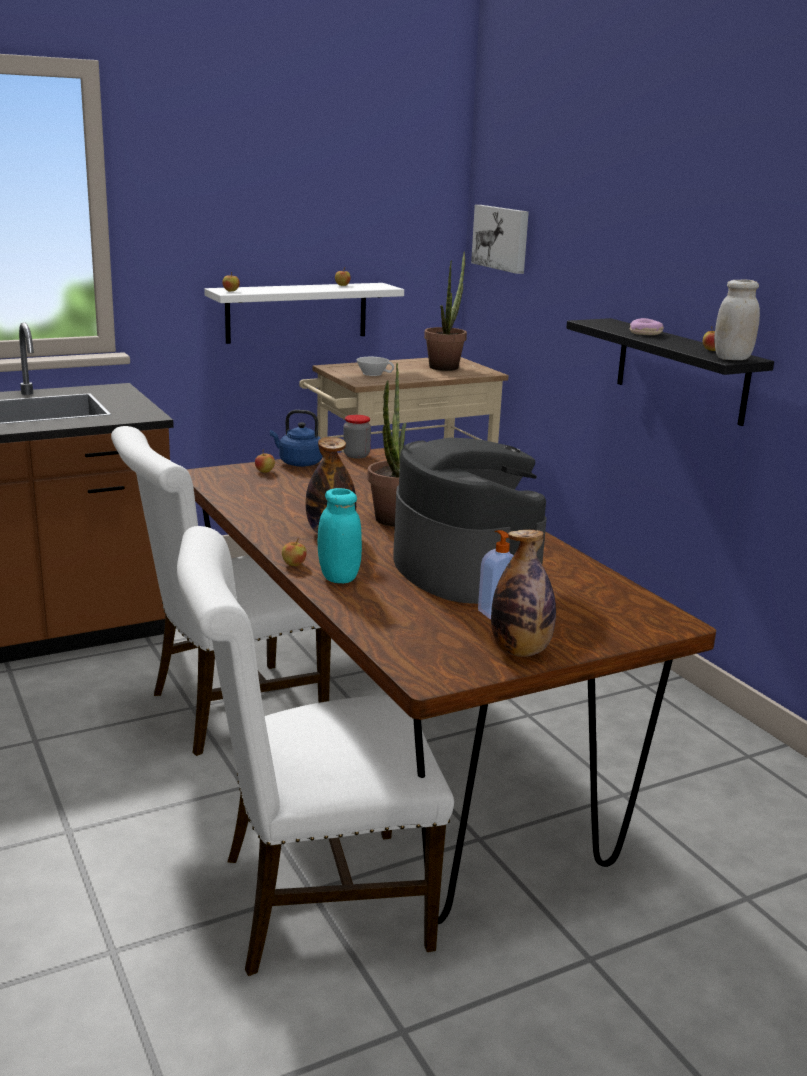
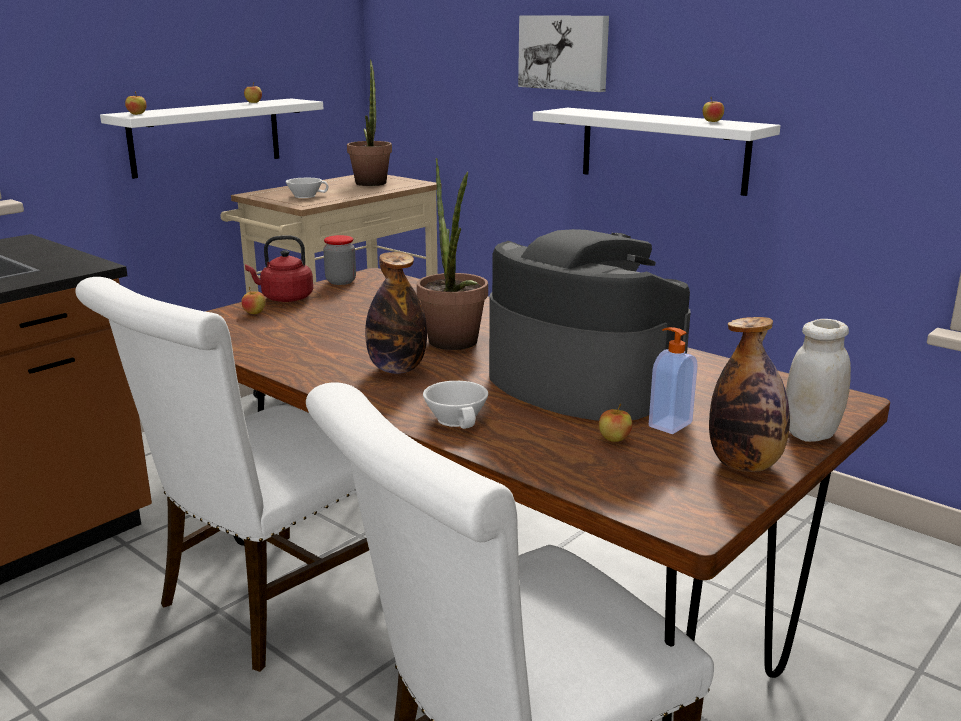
camera: 20 degrees left, 0 degrees up
blue kettle [270,410,323,467] -> red kettle [245,235,313,302]
apple [282,538,306,566] -> apple moved to [599,403,632,442]
turquoise jar [318,488,362,583] -> white cup [423,381,488,429]
picture [471,205,529,274] -> picture moved to [518,15,609,92]
black shelf [566,318,774,426] -> white shelf [533,108,781,196]
donut [630,318,664,335] -> none
white jar [714,279,760,360] -> white jar moved to [786,319,851,442]

